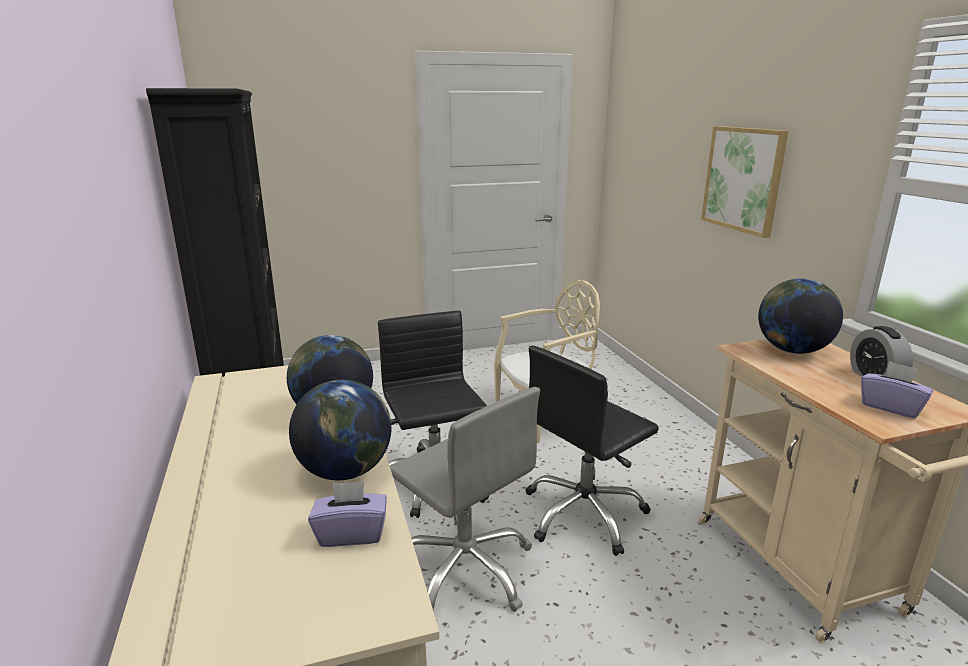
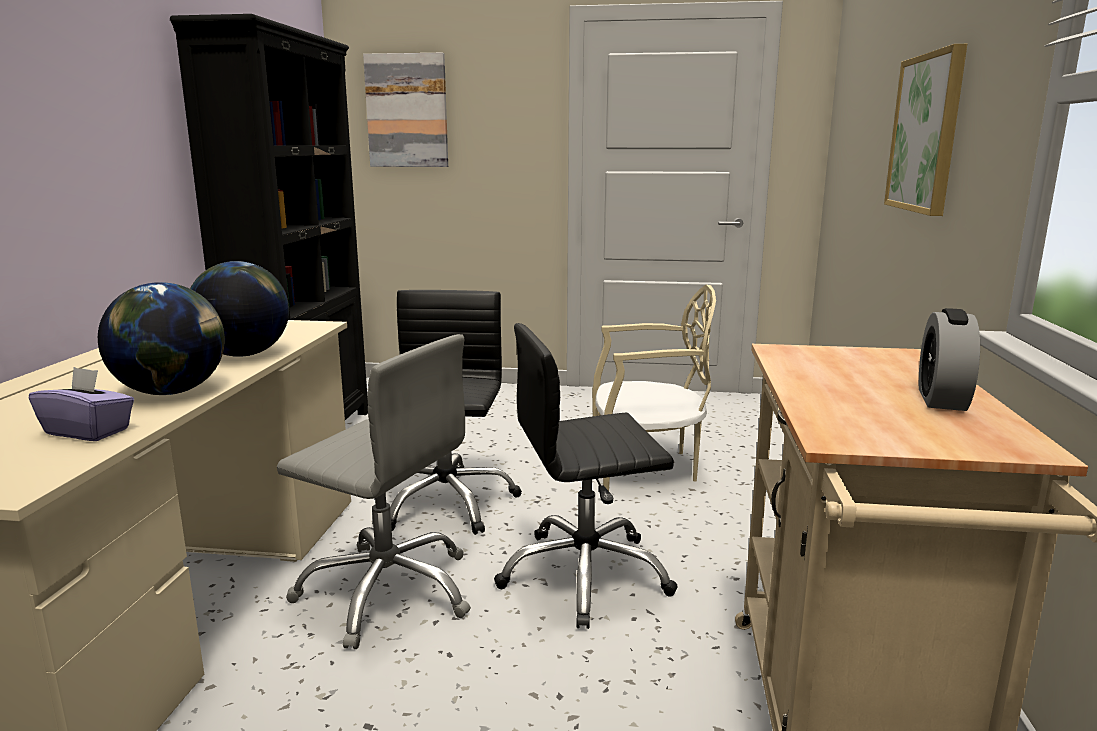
camera: 25 degrees right, 5 degrees down
grey office chair [390,387,540,612] -> grey office chair turned 45 degrees counterclockwise [277,334,471,649]
globe [758,279,843,354] -> none
purple tissue box [861,361,933,419] -> none
none -> picture [363,53,448,167]

